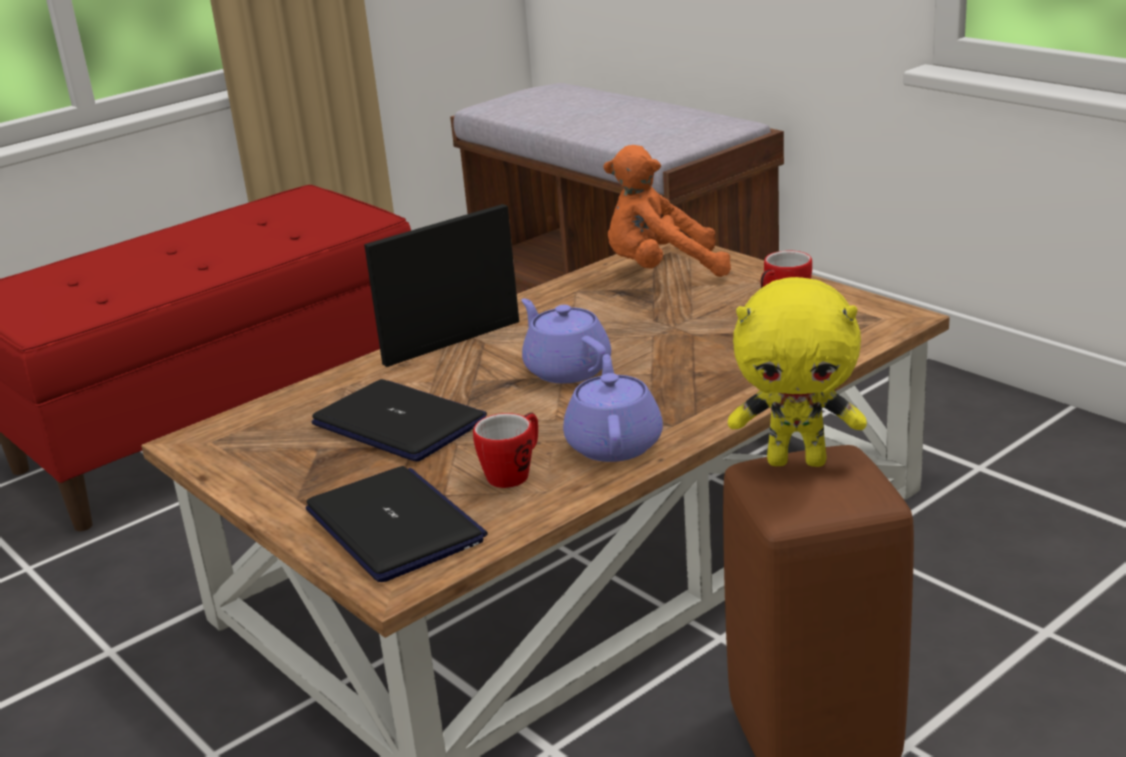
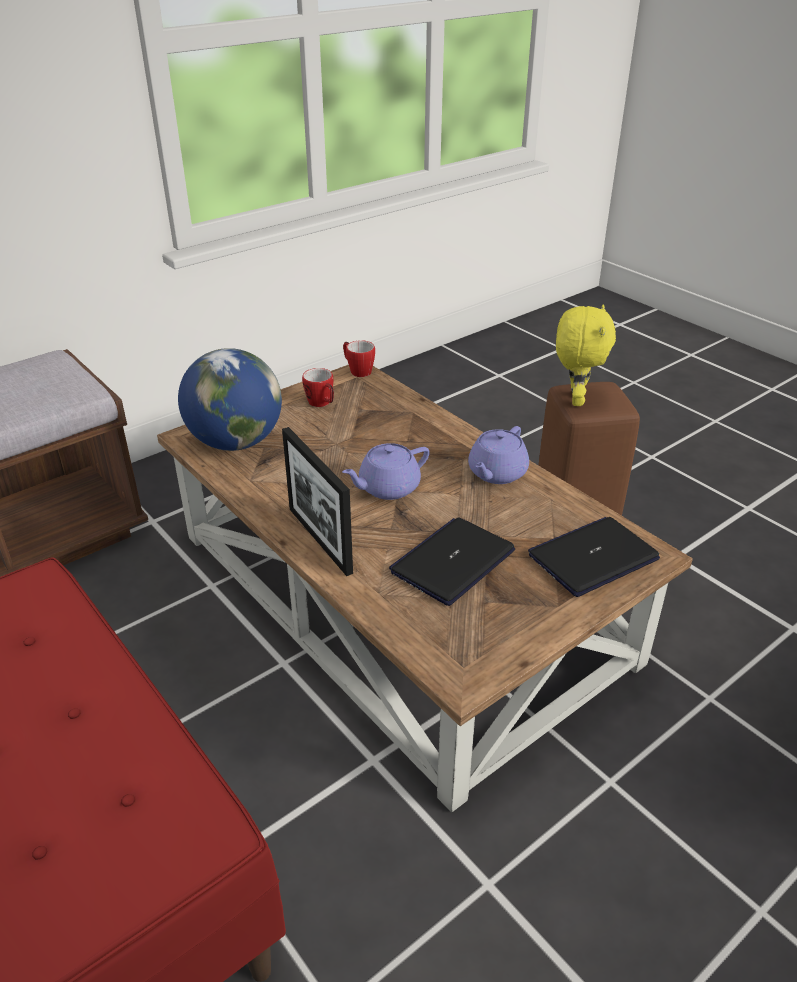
camera: 90 degrees left, 10 degrees up
mug [473,413,538,488] -> mug moved to [343,340,375,377]
purple teapot [563,354,663,462] -> purple teapot turned 60 degrees counterclockwise [468,426,529,484]
orange plush toy [603,145,731,277] -> globe [178,348,282,451]

